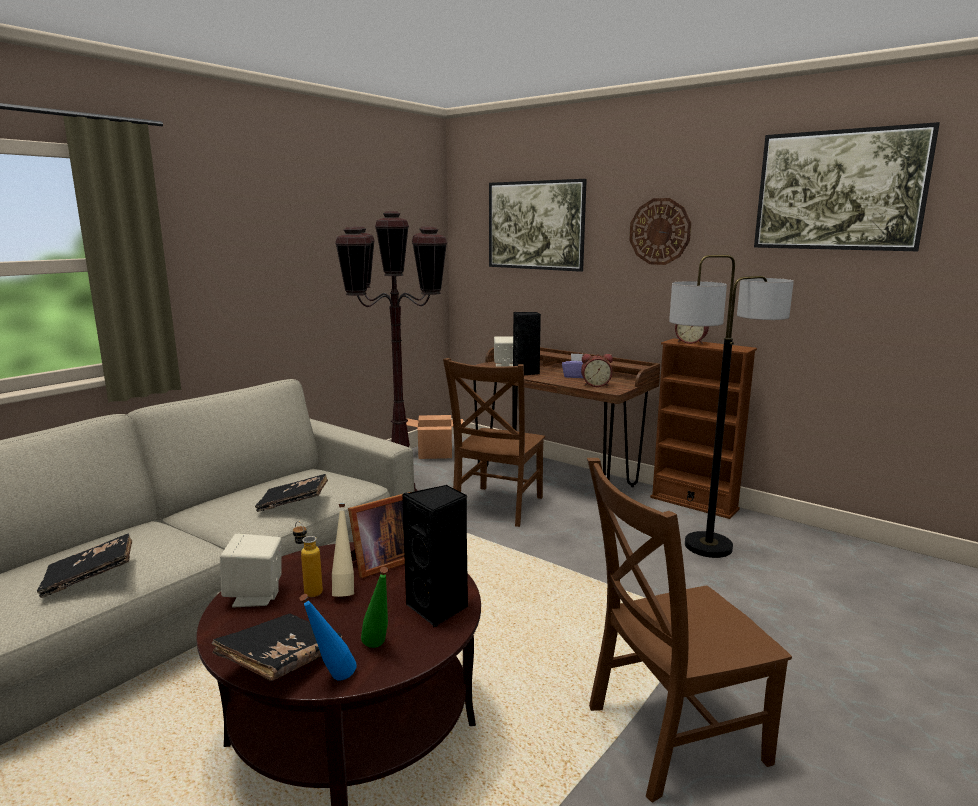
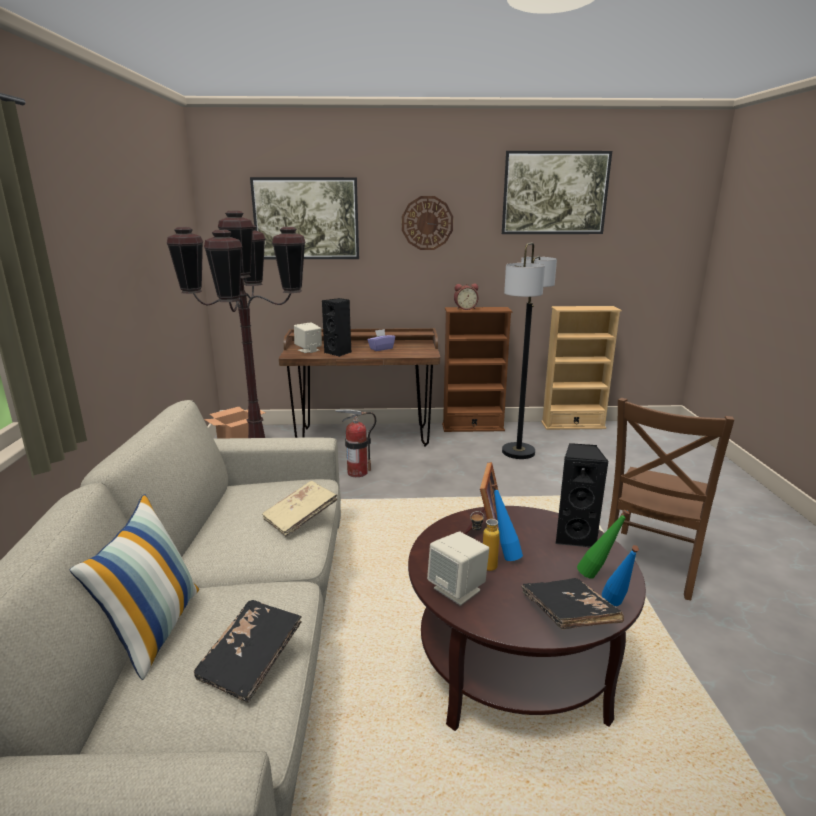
camera: 40 degrees left, 5 degrees up
black book [255,474,328,512] -> beige book [262,481,337,537]
beige bottle [332,504,354,597] -> blue bottle [492,484,523,561]
brown chair [443,358,545,527] -> fire extinguisher [335,410,376,477]
alarm clock [581,354,613,387] -> none
none -> pillow [69,494,199,680]
none -> beige bookcase [541,306,622,430]

